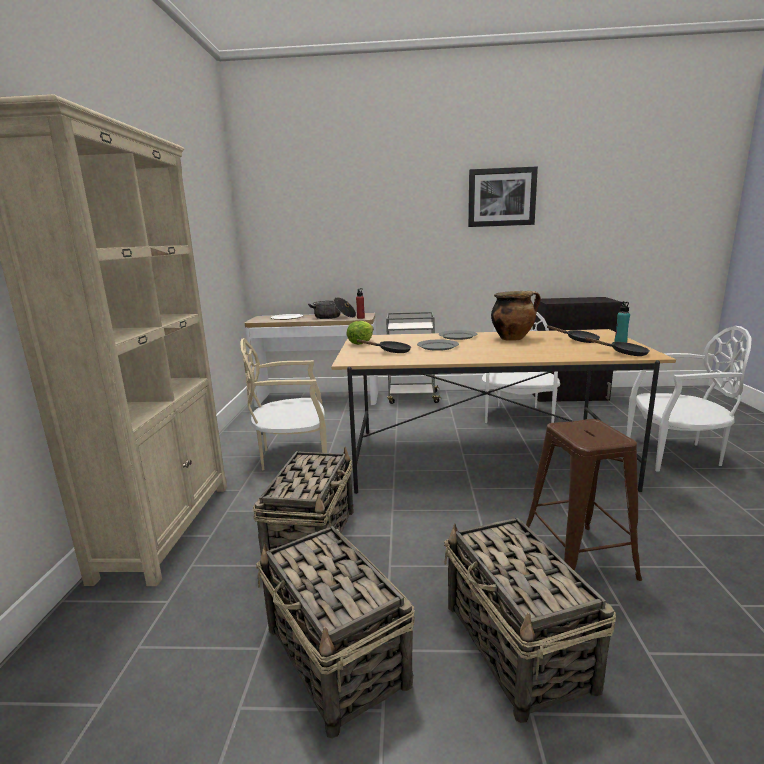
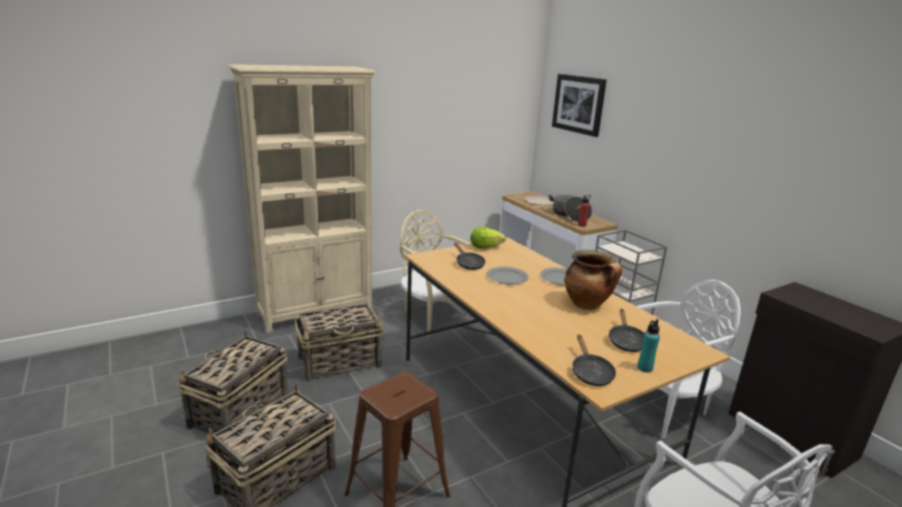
camera: 55 degrees right, 5 degrees up
picture [468,166,538,227] -> picture moved to [552,74,607,137]

